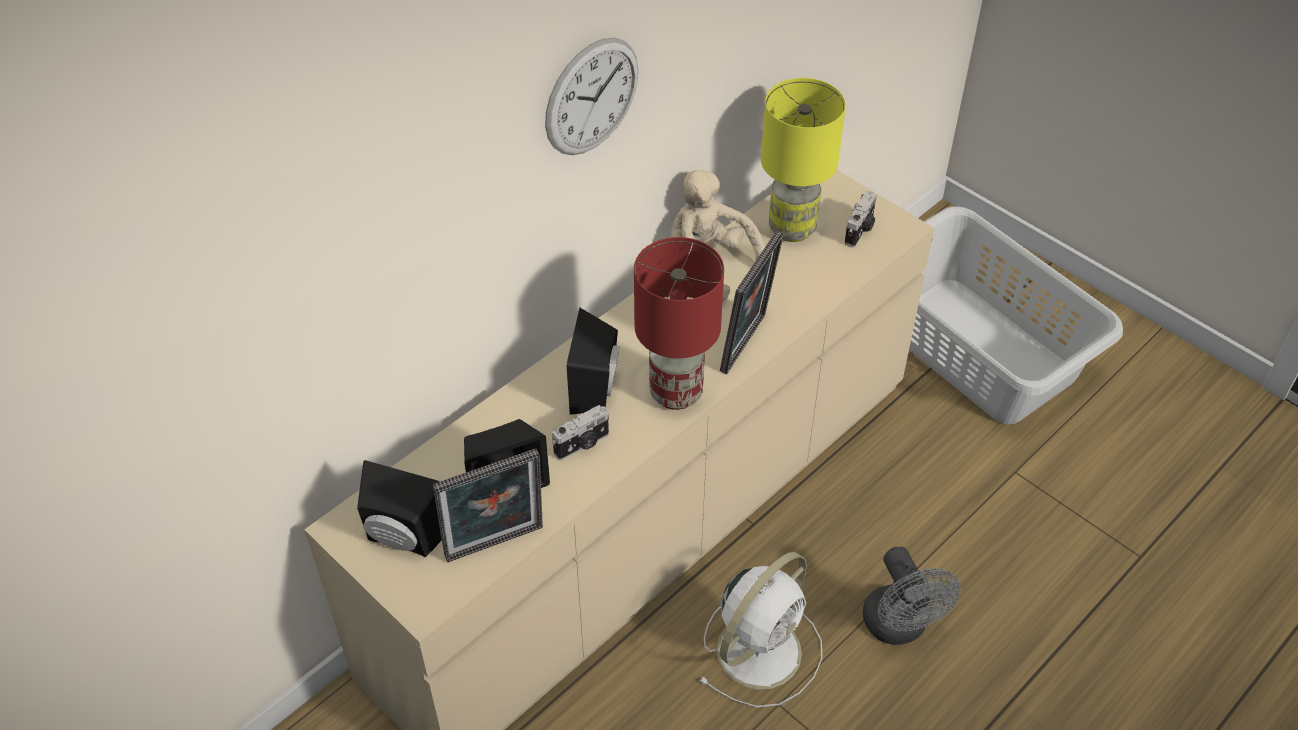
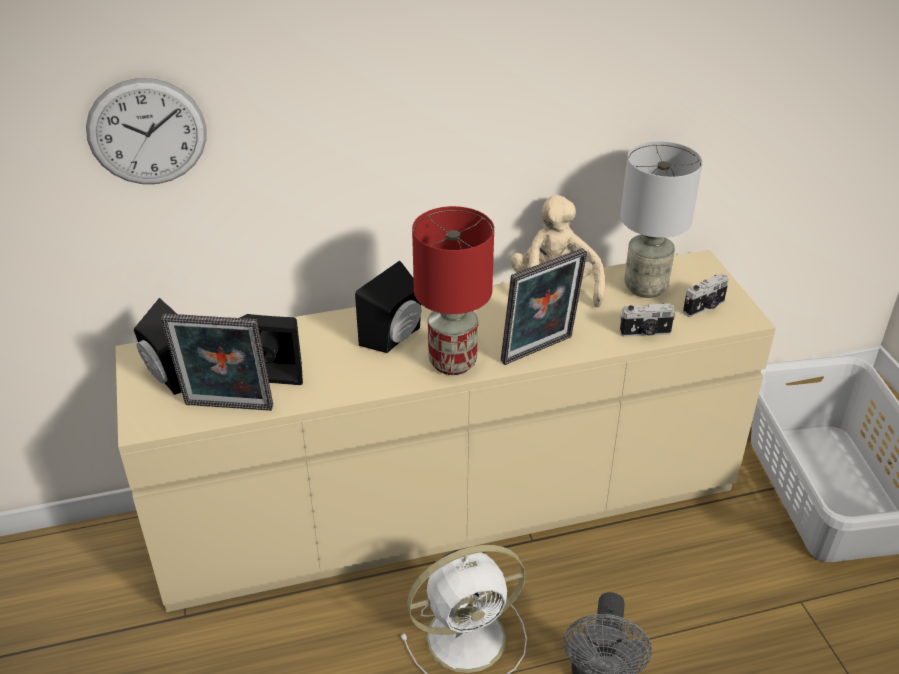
camera: 30 degrees right, 10 degrees down
wall clock [545,38,638,155] -> wall clock moved to [86,78,207,184]
camera [552,405,609,460] -> camera moved to [620,303,676,337]
yellow table lamp [761,78,846,242] -> grey table lamp [620,141,702,298]

